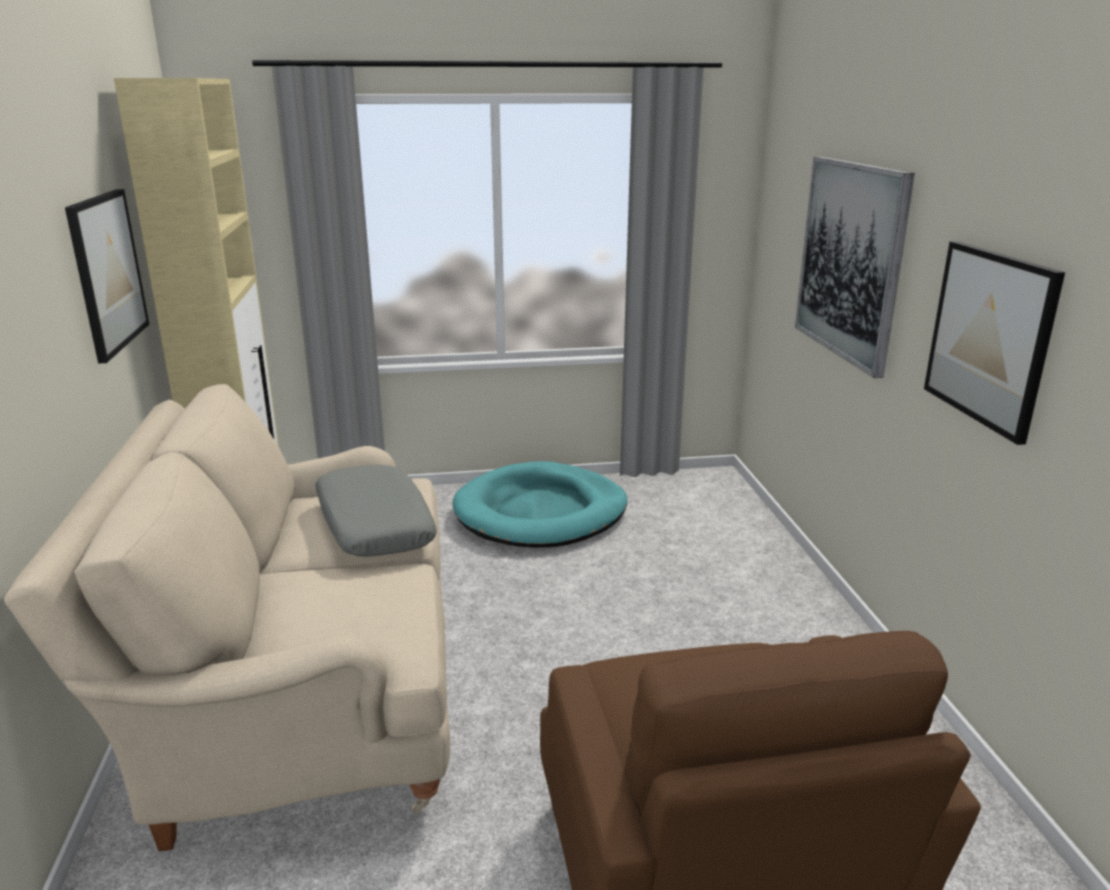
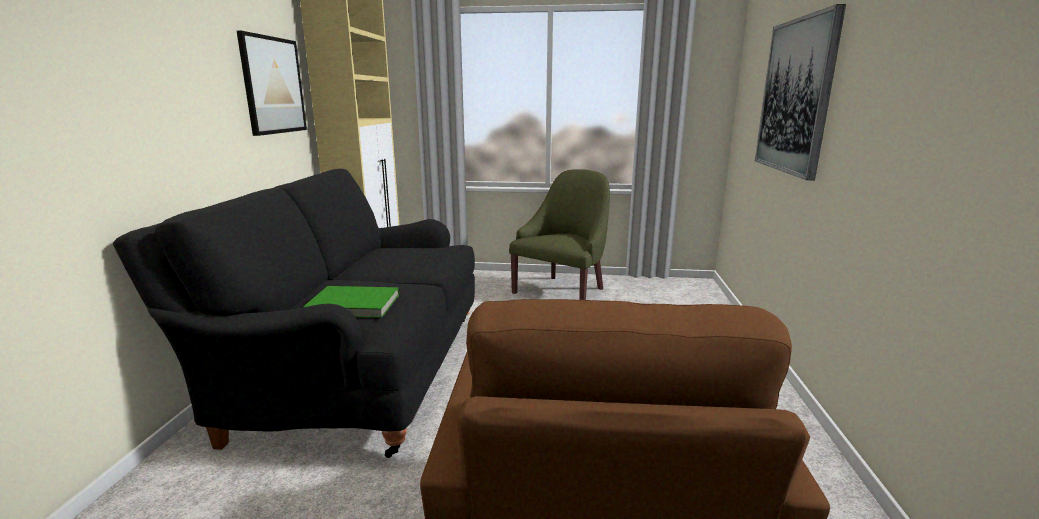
camera: 15 degrees right, 5 degrees down
beige sofa [4,384,450,851] -> black sofa [113,169,475,458]
grey pillow [315,464,437,557] -> none
turquoise dog bed [453,461,628,548] -> green armchair [509,169,610,300]
picture [924,241,1065,445] -> none
none -> green book [303,286,399,318]

